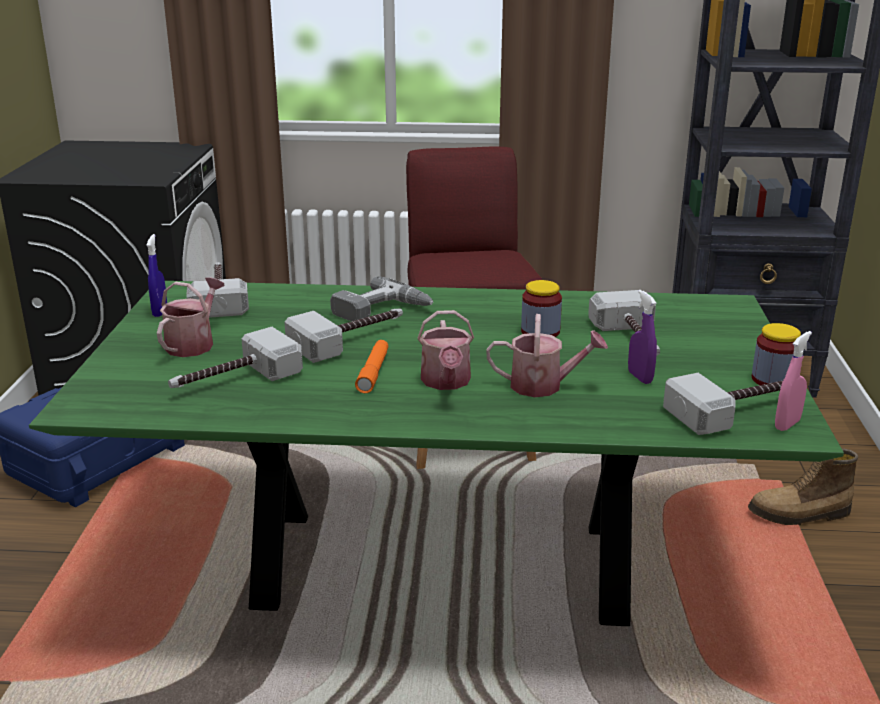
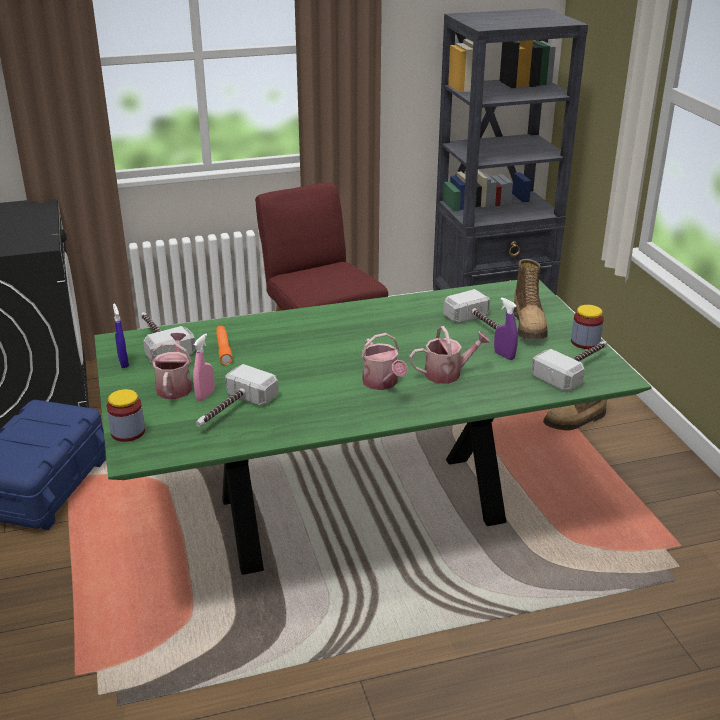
camera: 20 degrees left, 5 degrees up
hammer [284,308,403,363] -> none
power drill [330,277,433,321] -> none
orange flashlight [355,340,388,393] -> orange flashlight moved to [216,326,233,365]
jar [521,280,562,337] -> jar moved to [106,389,145,442]
pink spray bottle [775,331,812,431] -> pink spray bottle moved to [193,333,215,401]
none -> boot [513,259,548,340]

